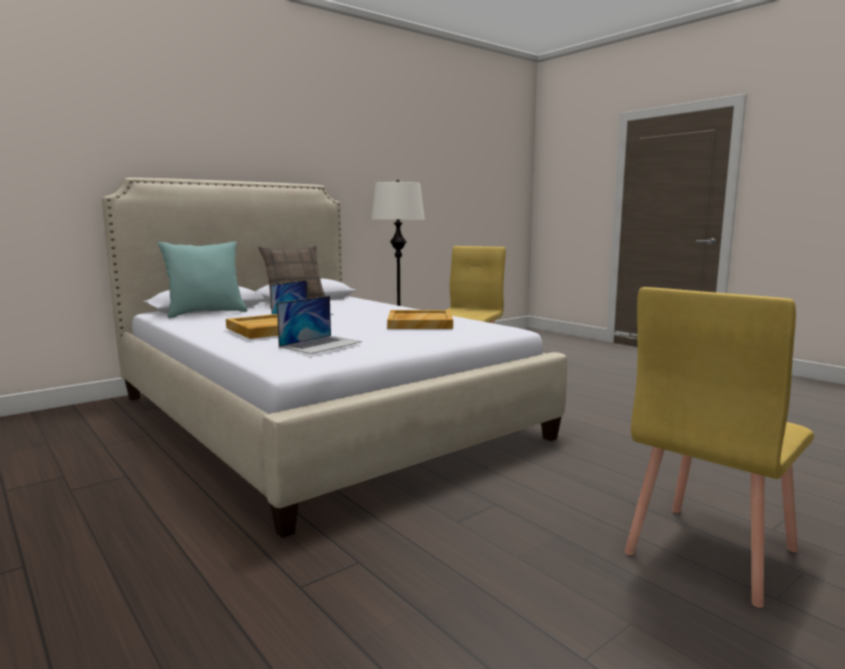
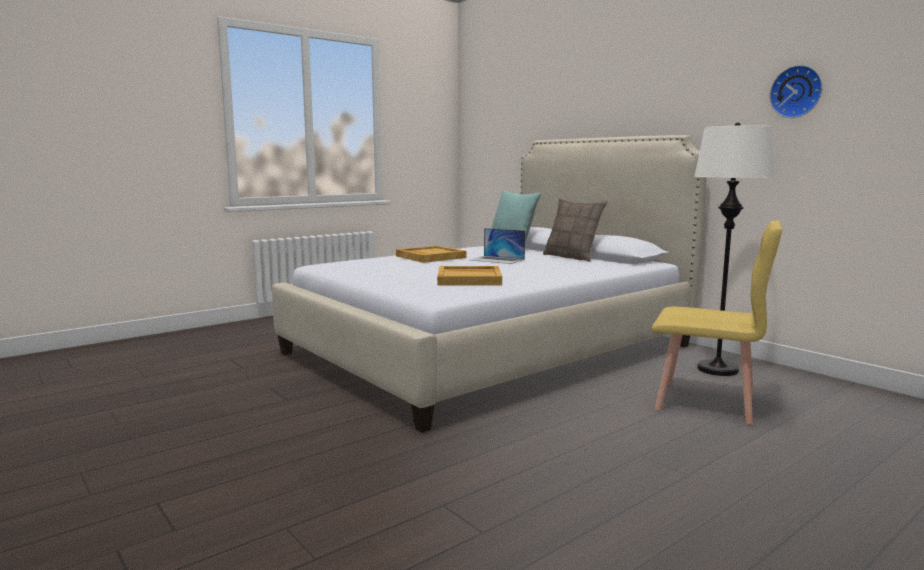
camera: 90 degrees right, 0 degrees up
laptop [277,296,362,354] -> none
yellow chair [625,287,814,608] -> none
none -> wall clock [769,65,823,118]

